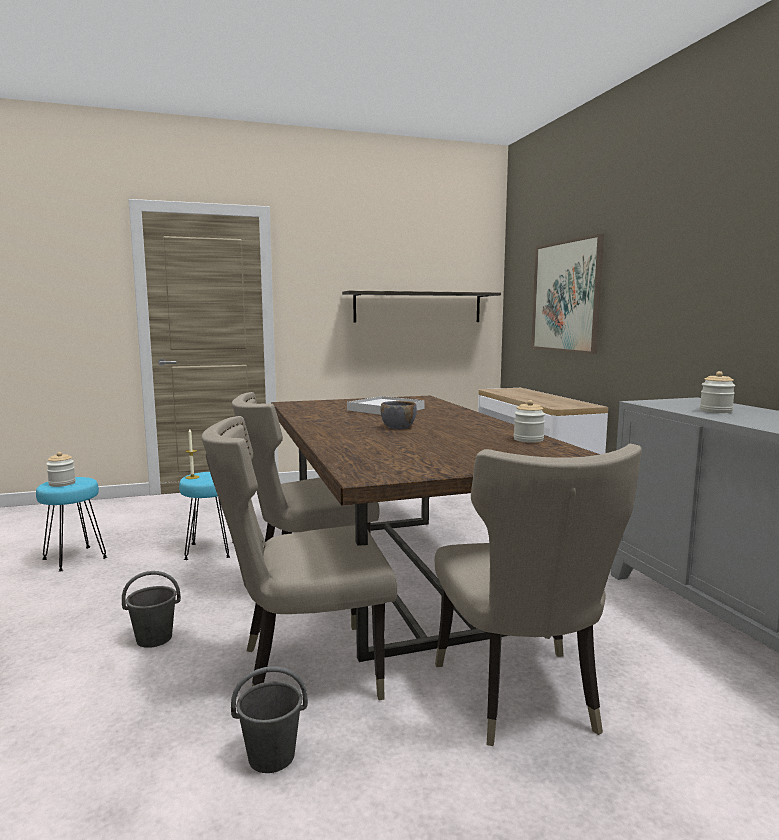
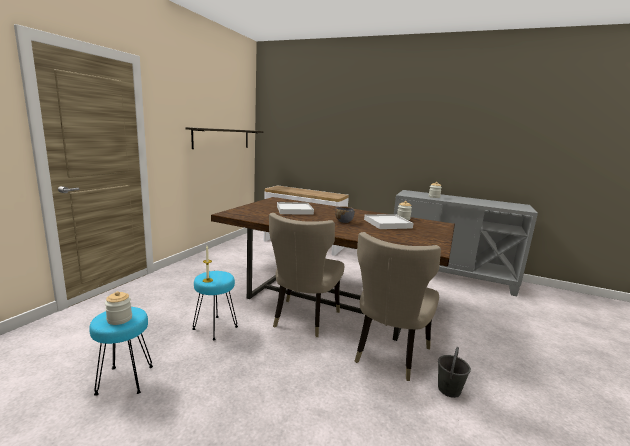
camera: 50 degrees left, 5 degrees up
grey bucket [122,571,181,648] -> none
beige chair [435,444,642,746] -> none
picture [531,234,604,354] -> none
none -> white tray [364,214,413,229]

